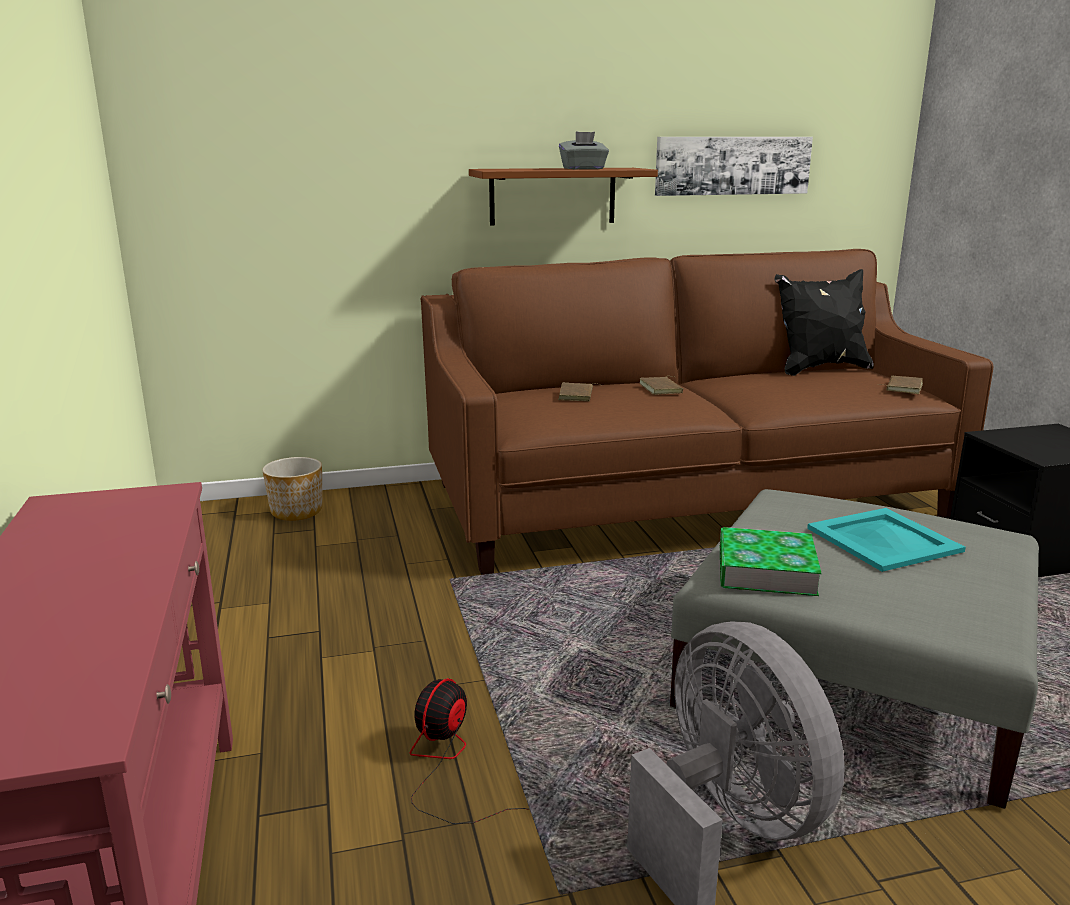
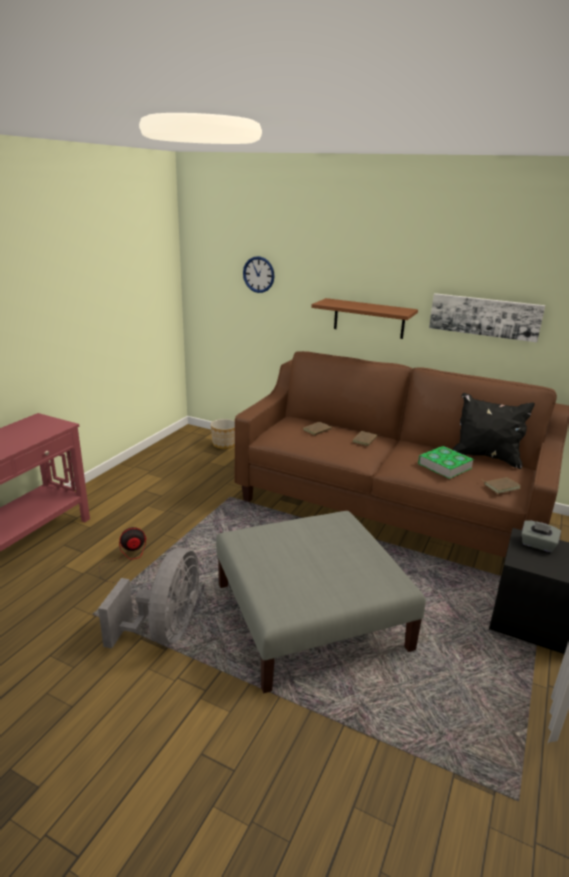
camera: 40 degrees right, 5 degrees up
grey tissue box [559,131,609,169] -> grey tissue box moved to [521,521,561,552]
book [720,527,822,596] -> book moved to [418,446,474,479]
turquoise tray [807,508,966,572] -> none
none -> wall clock [243,256,275,293]

